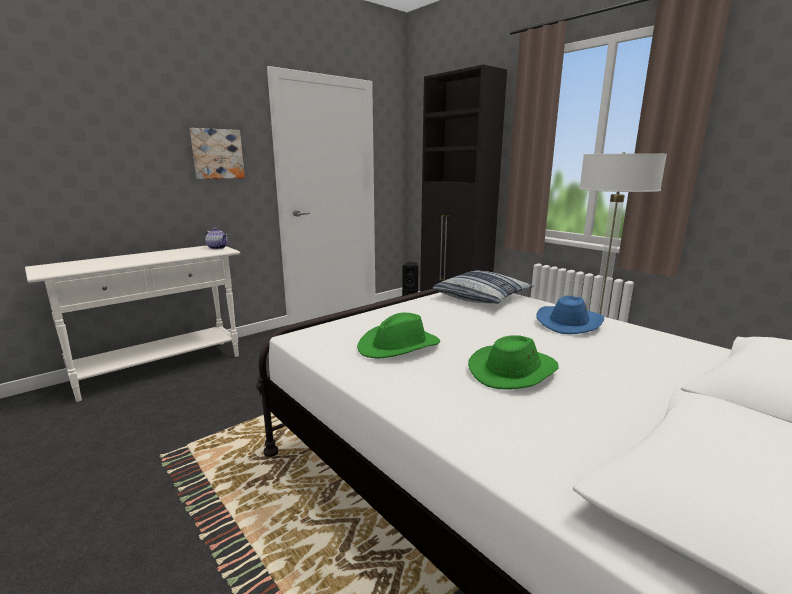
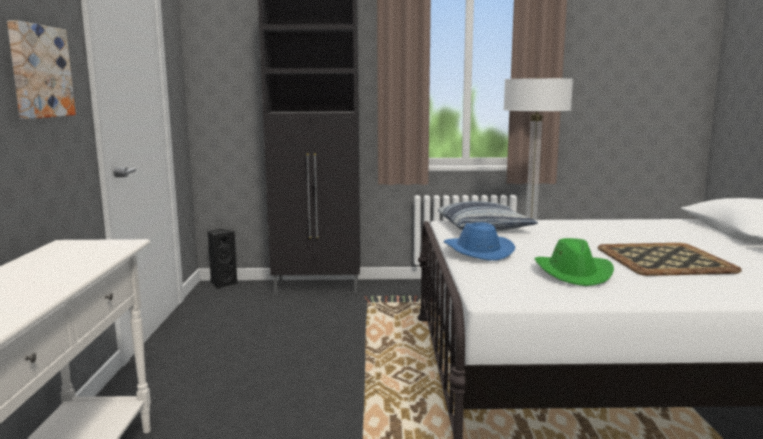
camera: 50 degrees left, 5 degrees down
teapot [205,228,228,249] -> none
green hat [468,335,559,389] -> tray [598,243,742,276]
blue hat [536,296,604,334] -> blue hat moved to [444,222,515,261]

